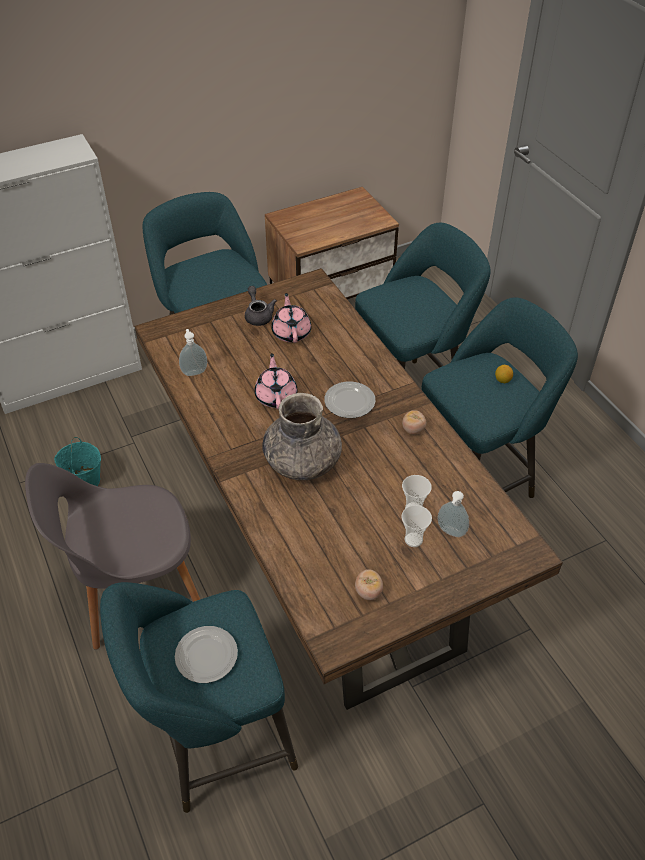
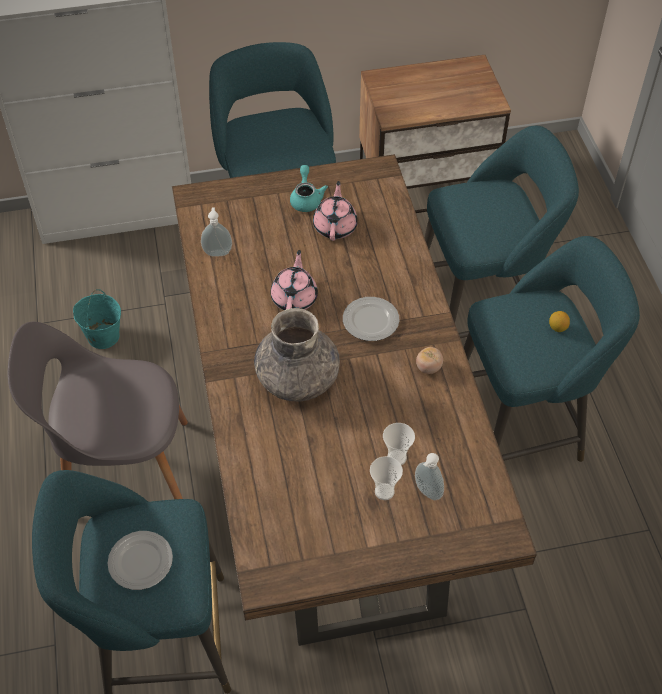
camera: 15 degrees right, 5 degrees up
grey teapot [245,286,277,326] -> turquoise teapot [290,165,328,212]
tomato [355,569,383,600] -> none

